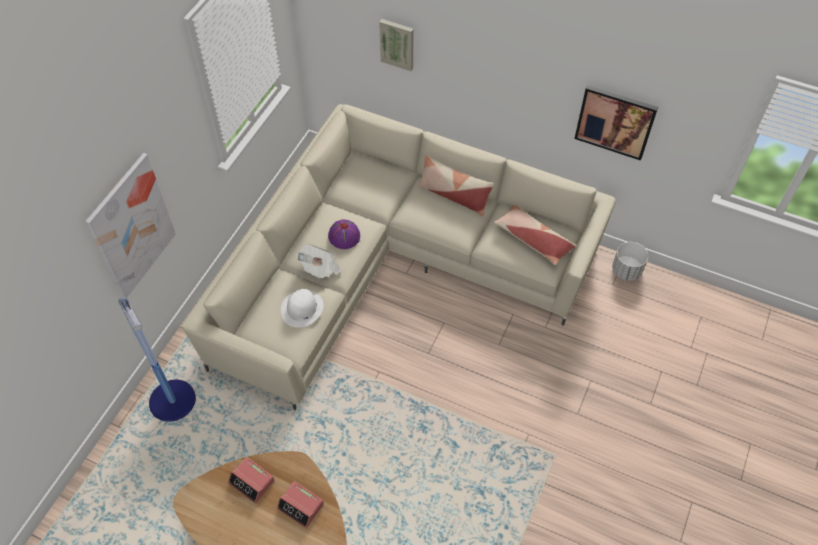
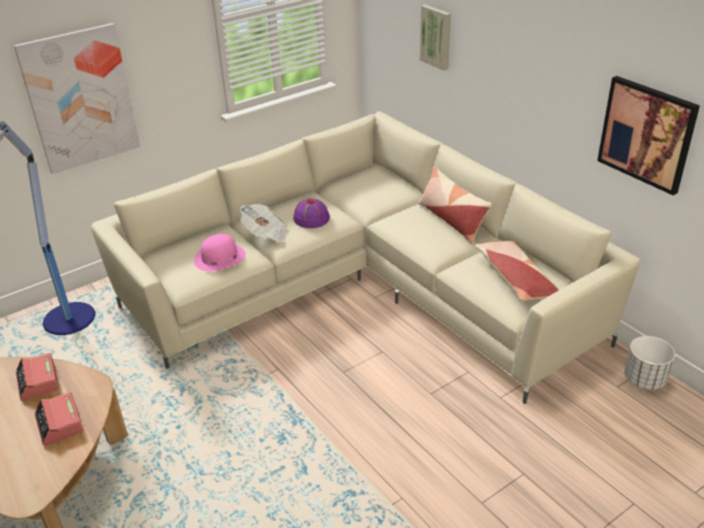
camera: 30 degrees right, 20 degrees down
white hat [281,289,324,328] -> pink hat [194,234,246,271]

